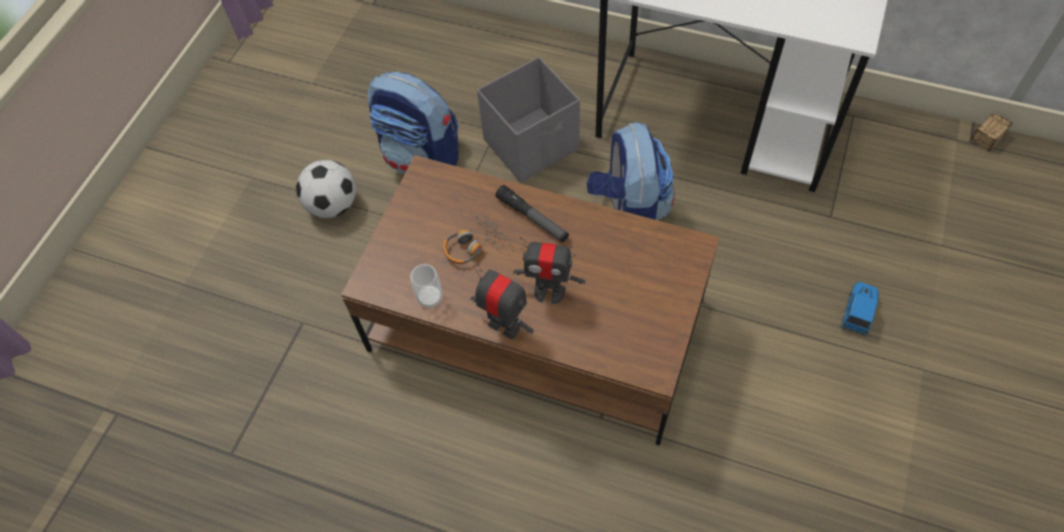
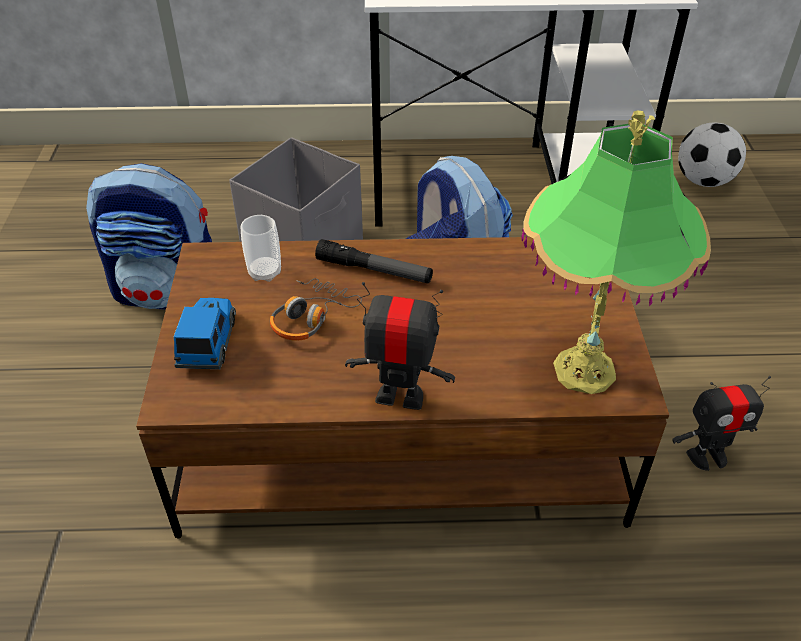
camera: 25 degrees left, 15 degrees down
football [296,160,356,218] -> football moved to [678,123,746,187]
cup [410,264,442,309] -> cup moved to [241,215,281,282]
toy robot [513,237,585,304] -> toy robot moved to [672,376,771,471]
toy car [840,282,880,336] -> toy car moved to [174,298,236,369]
storage box [970,114,1013,151] -> none
none -> table lamp [521,110,711,394]

